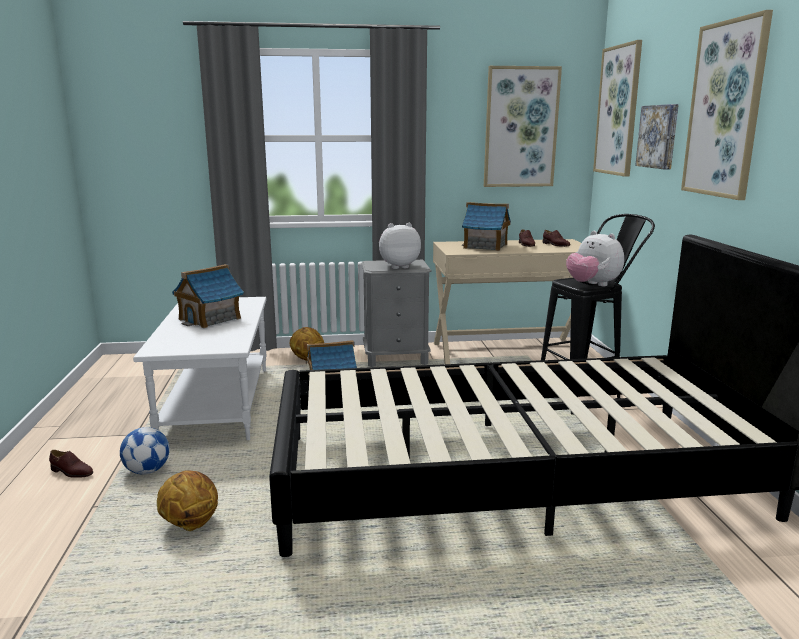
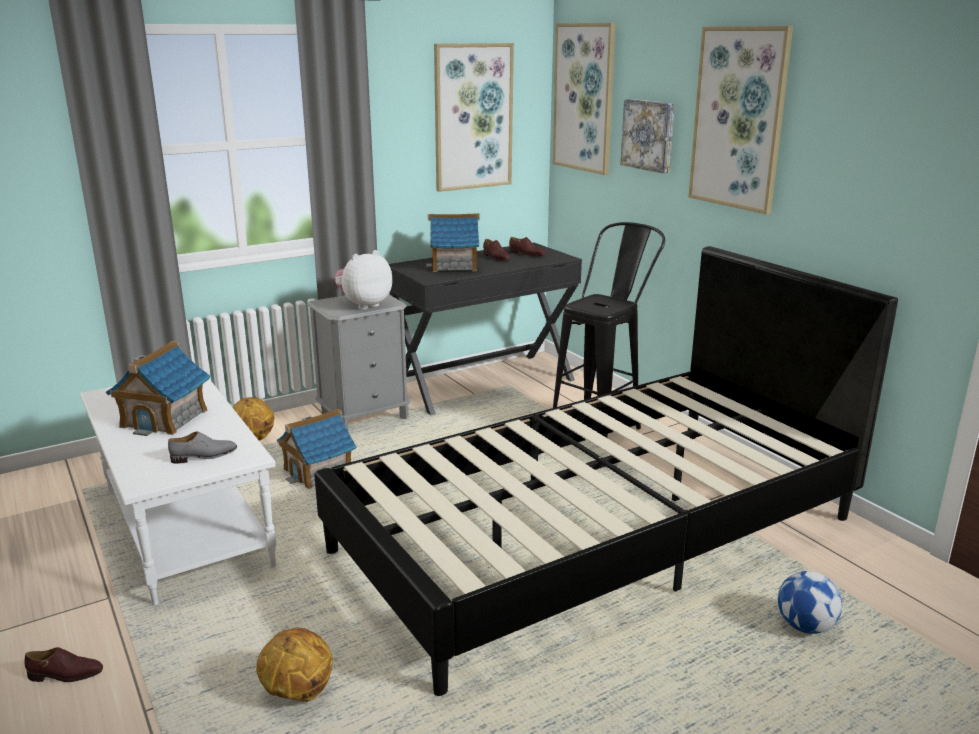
camera: 25 degrees left, 5 degrees up
football [120,427,170,474] -> football moved to [778,571,842,634]
beige desk [433,239,588,364] -> black desk [389,243,582,415]
plush toy [566,231,624,286] -> none
none -> grey shoe [168,431,237,464]

